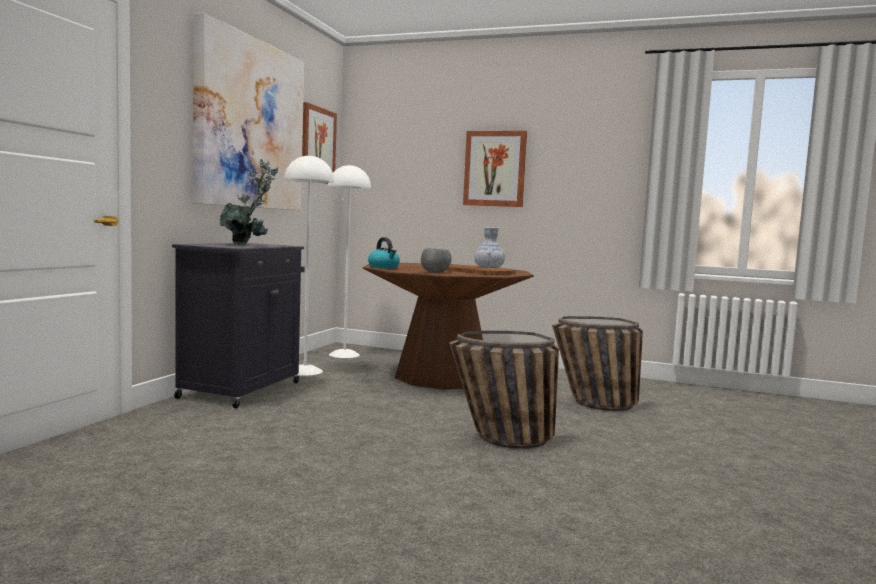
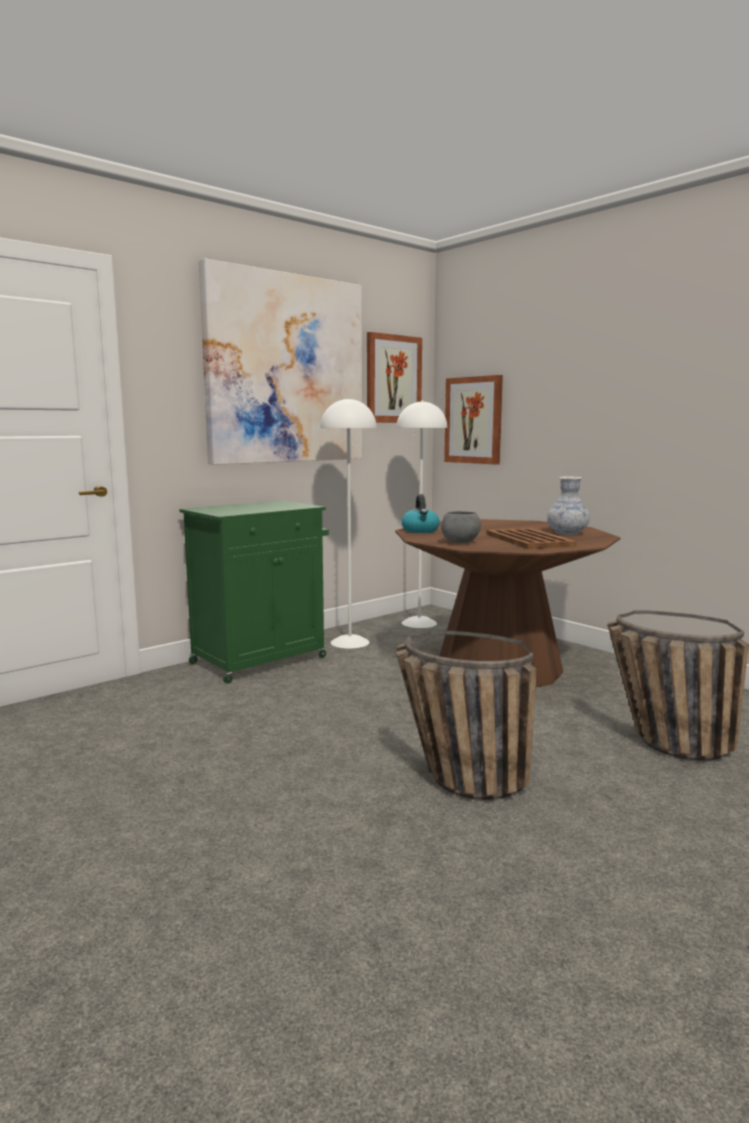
camera: 30 degrees right, 5 degrees up
black cabinet [172,243,304,408] -> green cabinet [179,500,329,684]
potted plant [220,159,278,246] -> none
picture [463,131,527,207] -> picture moved to [444,375,503,465]

